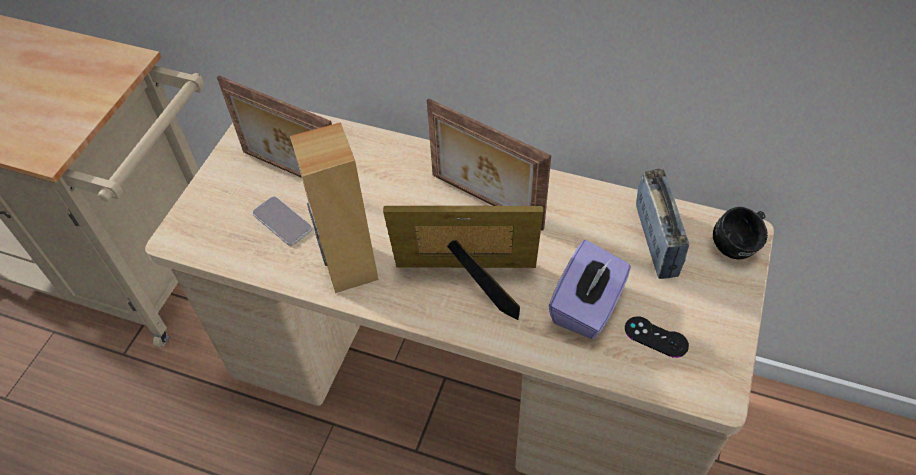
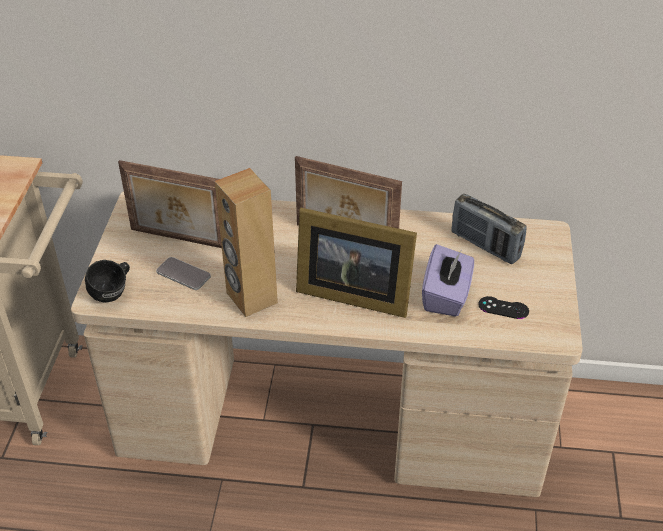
camera: 15 degrees left, 10 degrees down
picture frame [383,206,543,320] -> picture frame turned 150 degrees counterclockwise [296,208,417,318]
radio [636,169,689,279] -> radio turned 150 degrees clockwise [451,194,527,264]
black mug [713,207,768,259] -> black mug moved to [85,260,130,302]

